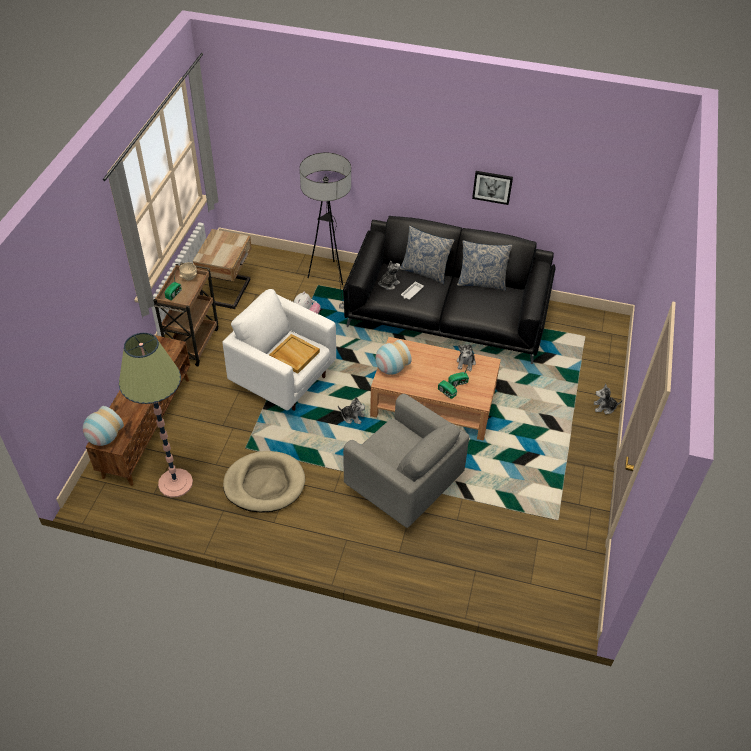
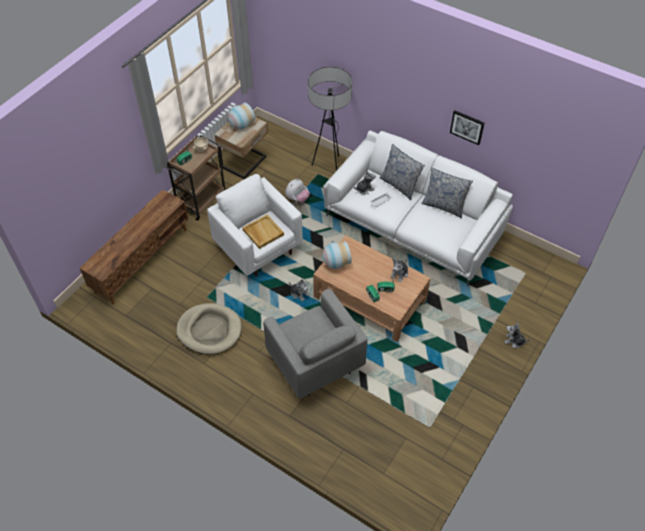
camera: 20 degrees right, 5 degrees up
vase [83,406,124,446] -> vase moved to [228,103,255,129]
floor lamp [119,333,193,497] -> none
black sofa [343,216,555,364] -> white sofa [323,131,513,286]

